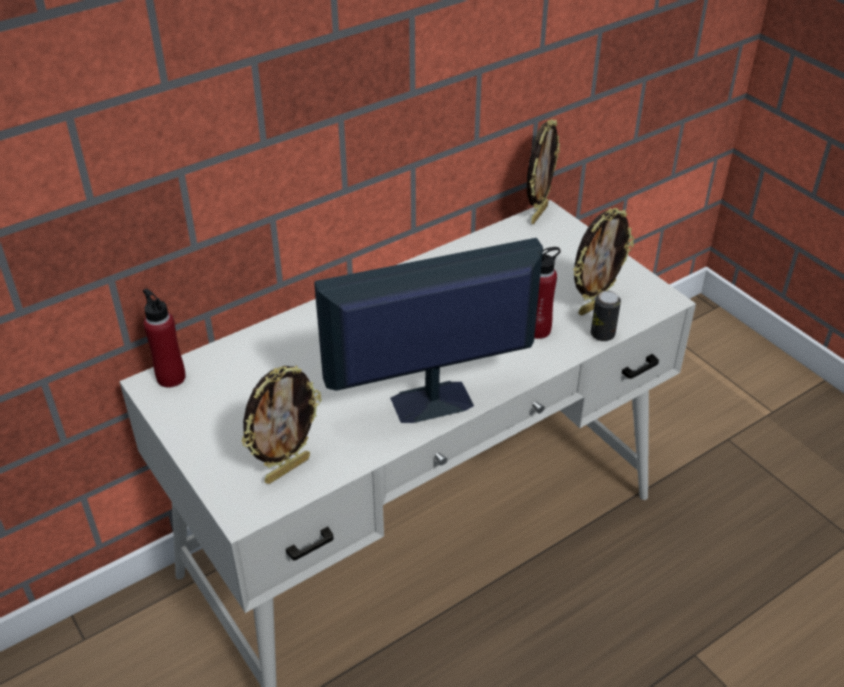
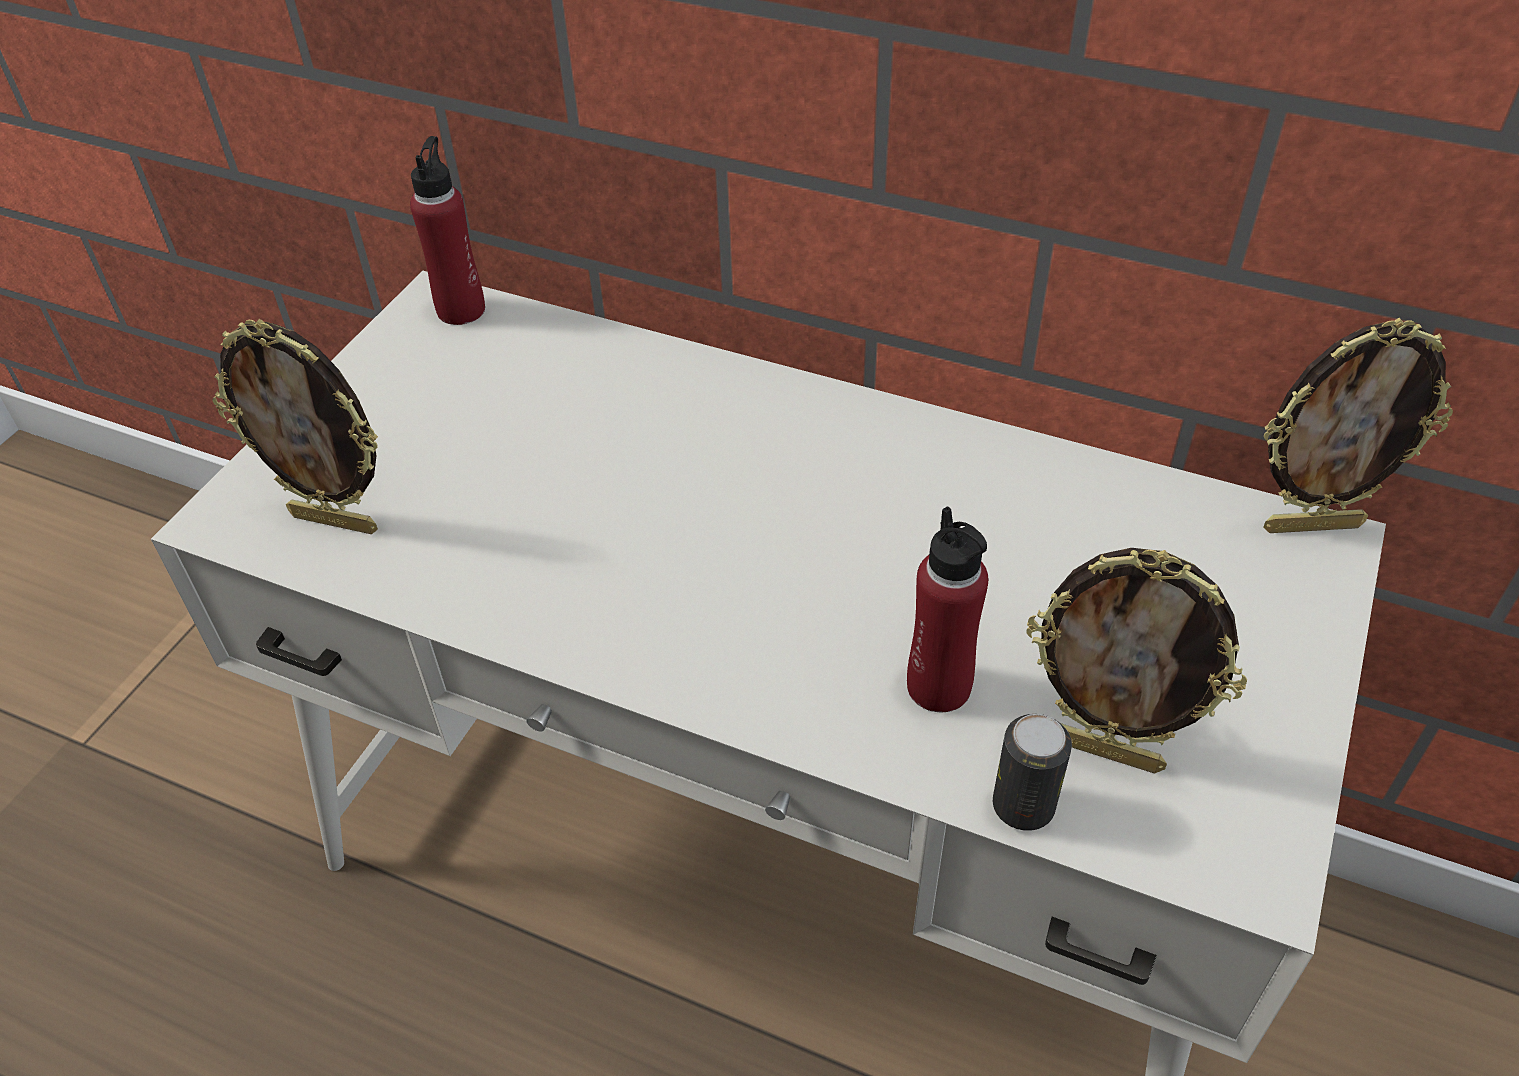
camera: 60 degrees right, 5 degrees up
monitor [314,238,543,423] -> none

